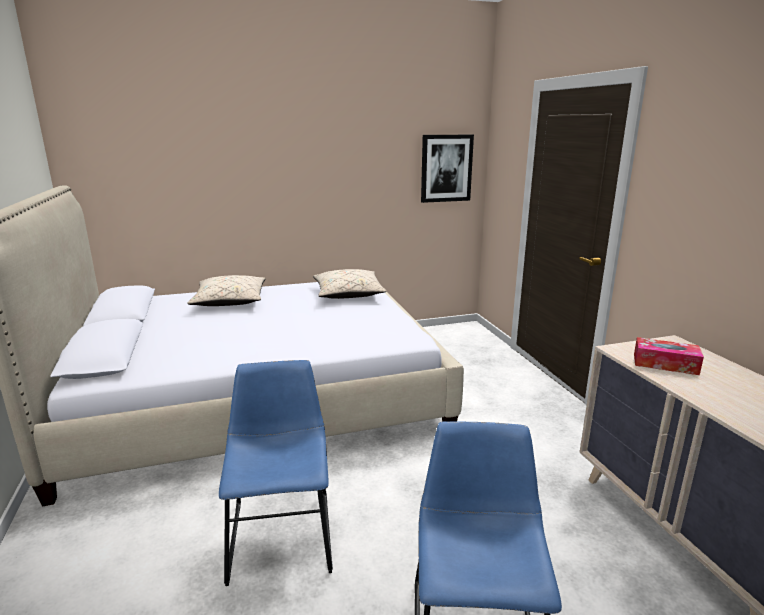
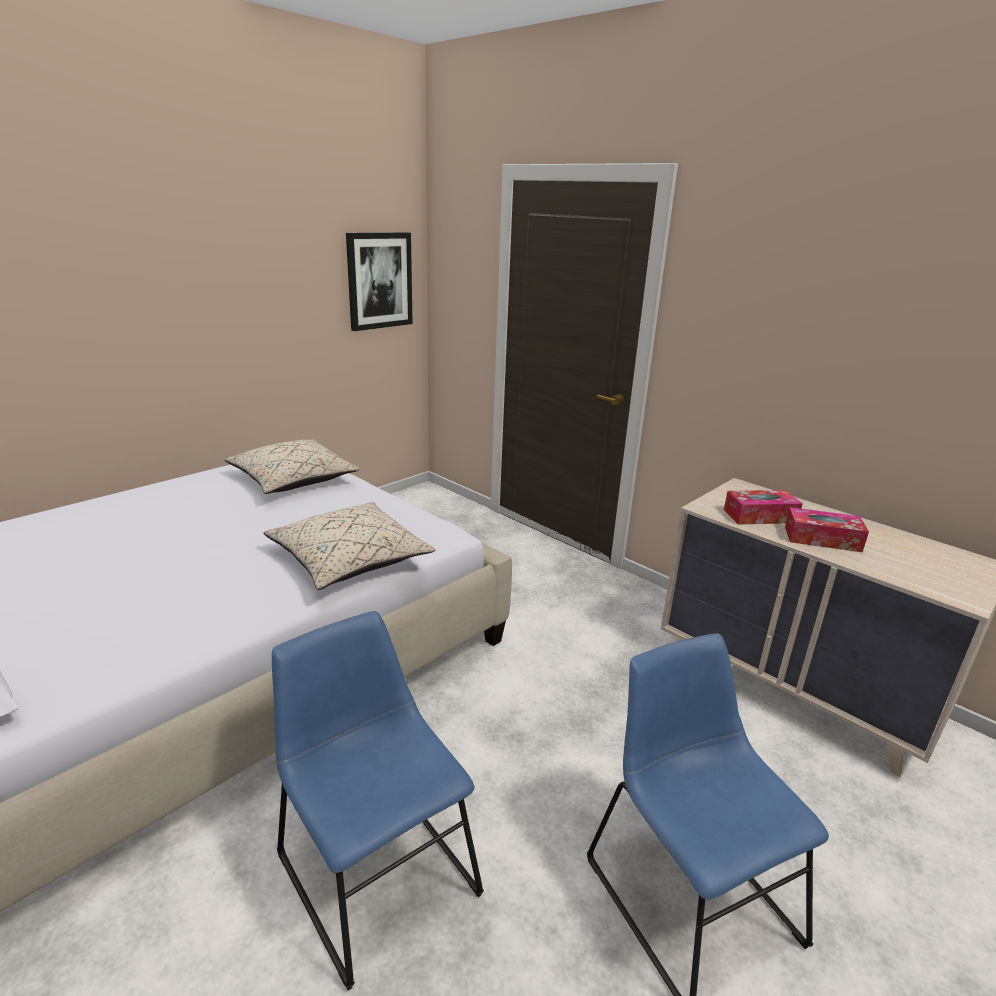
camera: 30 degrees left, 5 degrees up
beige pillow [187,275,266,306] -> beige pillow moved to [263,502,435,590]
none -> tissue box [785,507,869,552]

